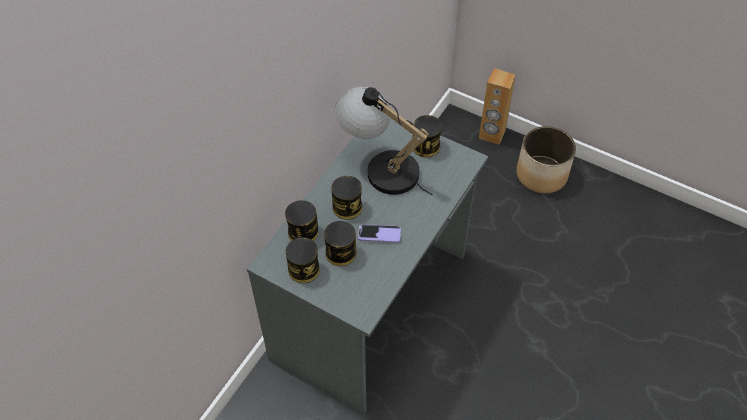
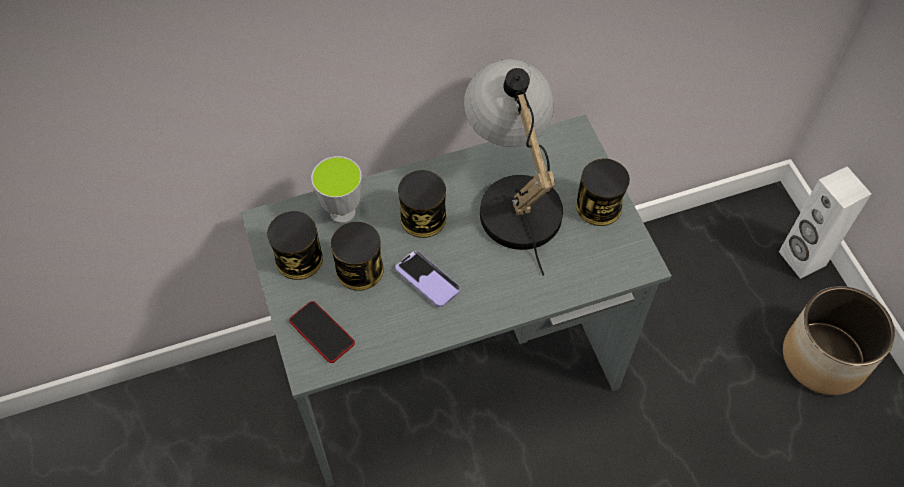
camera: 40 degrees right, 5 degrees up
can [285,200,318,241] -> cup [311,156,362,224]
brown speaker [479,68,516,145] -> white speaker [779,166,872,279]
none -> phone [289,301,355,363]

